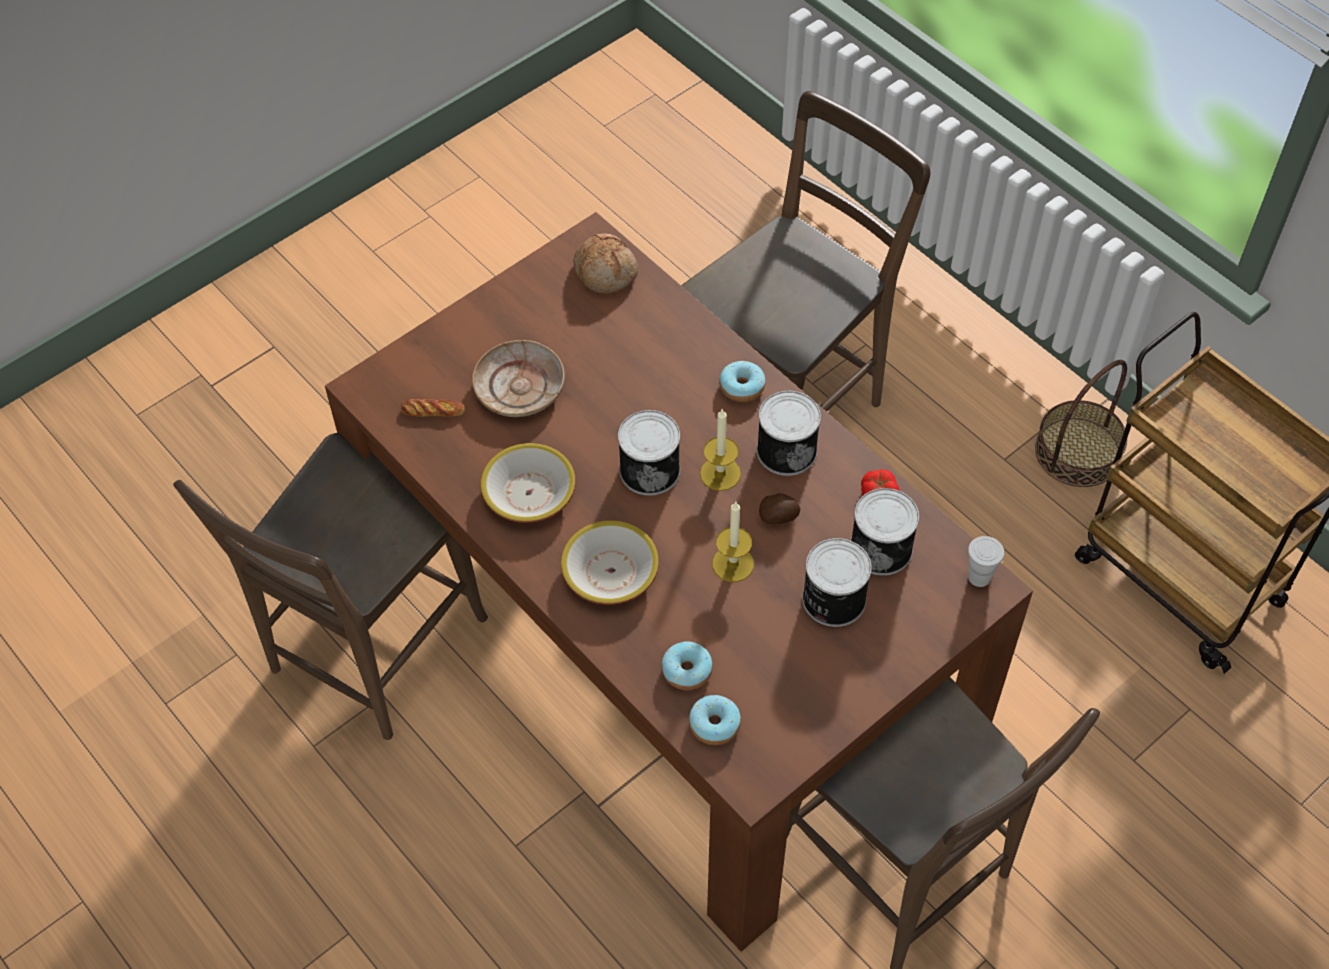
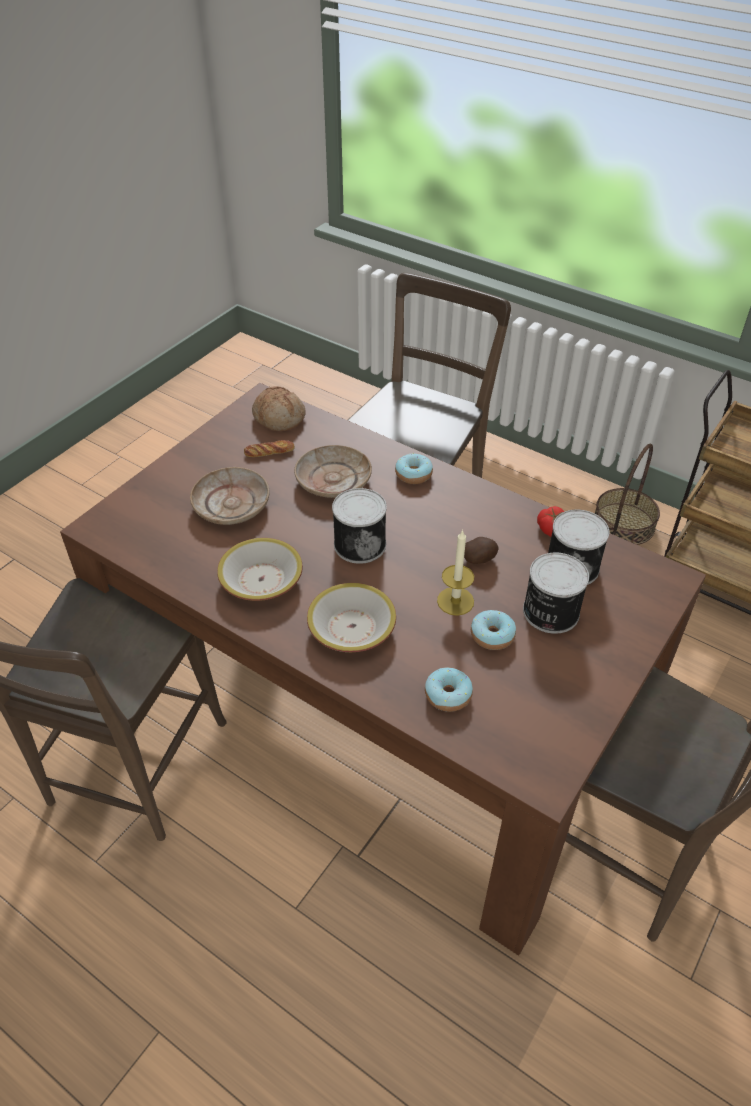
camera: 15 degrees left, 10 degrees down
bread [401,399,465,417] -> bread moved to [244,440,295,457]
donut [689,695,741,745] -> donut moved to [471,610,516,650]
candle [700,408,741,491] -> none
can [757,391,821,476] -> none
white cup [968,536,1004,587] -> none
none -> beige plate [294,445,372,498]

